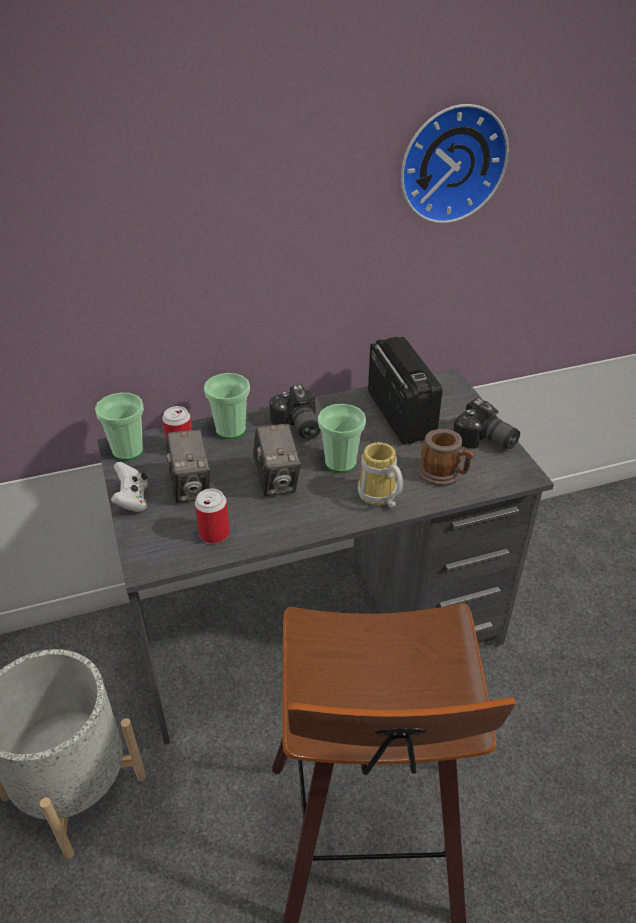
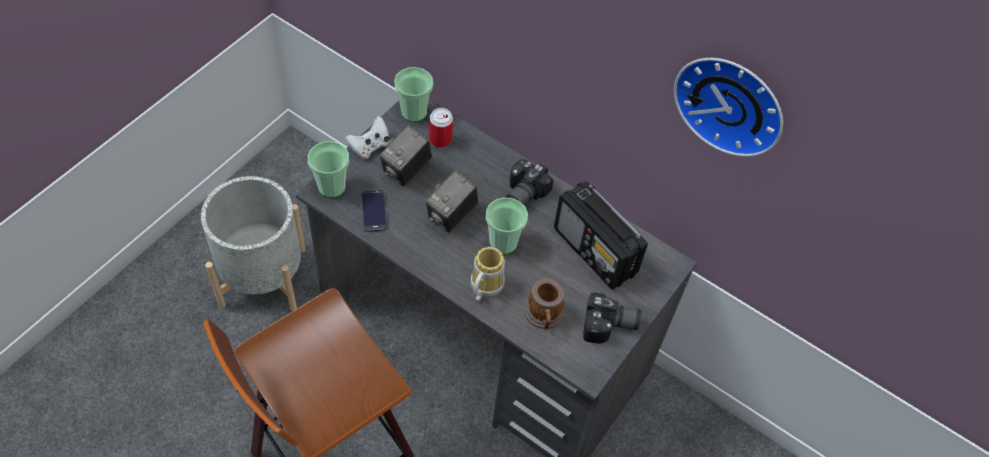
camera: 50 degrees right, 15 degrees up
can [195,489,230,543] -> phone [361,189,387,232]
cup [204,373,250,439] -> cup moved to [308,141,349,198]
radio [368,337,443,444] -> radio turned 105 degrees clockwise [554,181,648,289]
camera [453,398,520,449] -> camera turned 90 degrees counterclockwise [583,292,641,343]

